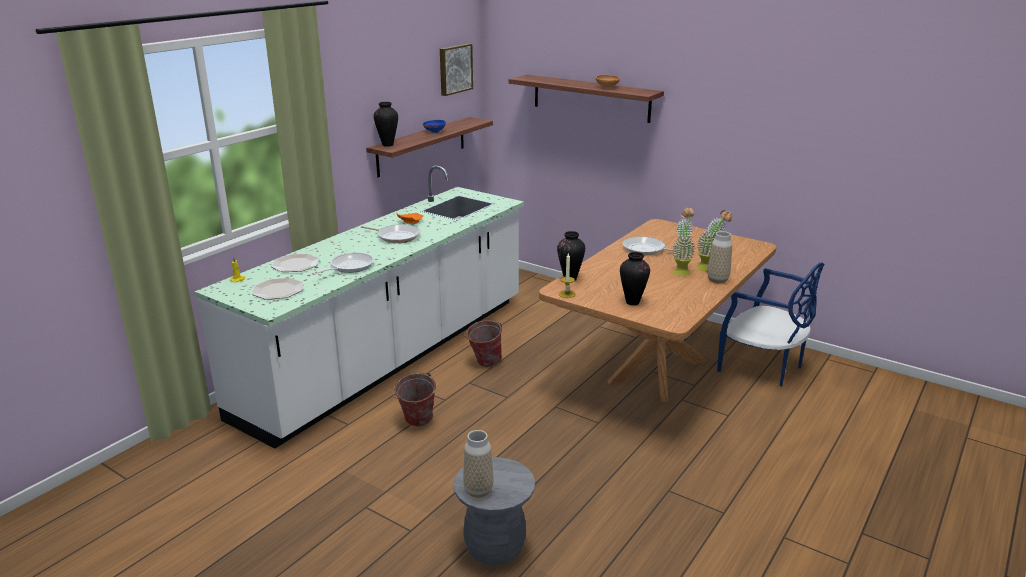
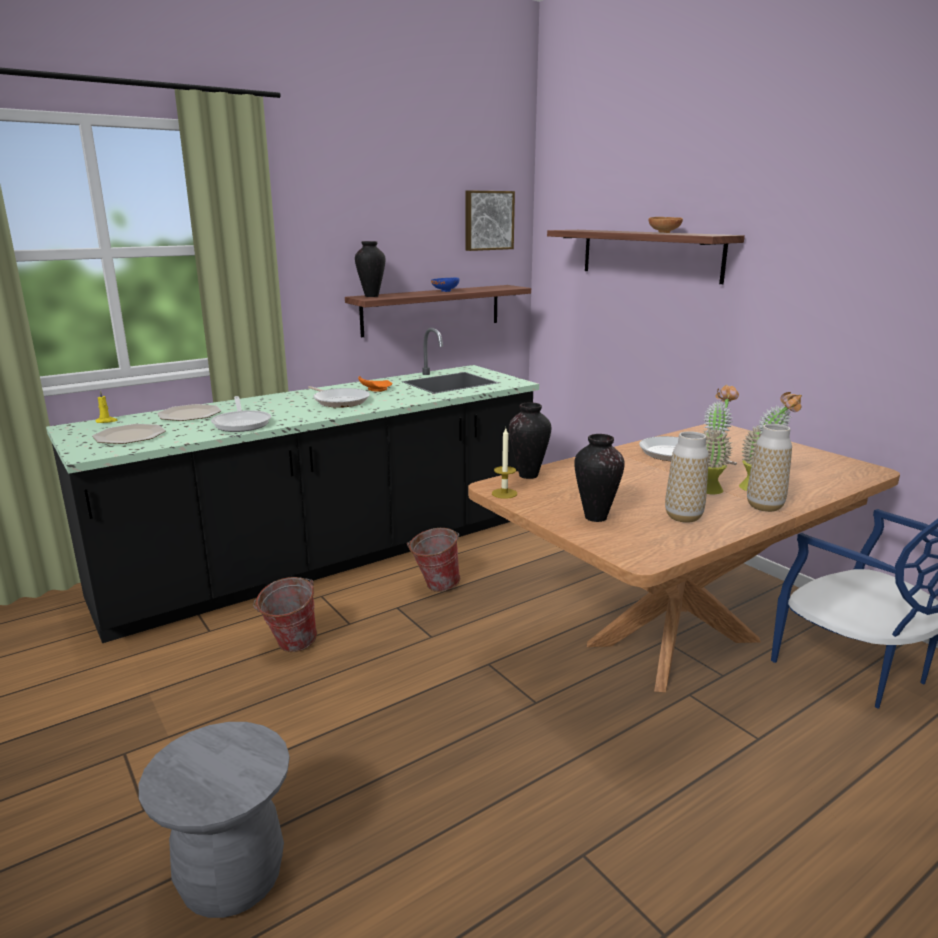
camera: 20 degrees right, 5 degrees down
white counter [194,166,524,448] -> black counter [46,328,539,643]
frying pan [312,252,374,275] -> frying pan turned 105 degrees clockwise [211,396,271,432]
vase [463,430,494,498] -> vase moved to [665,431,709,523]

